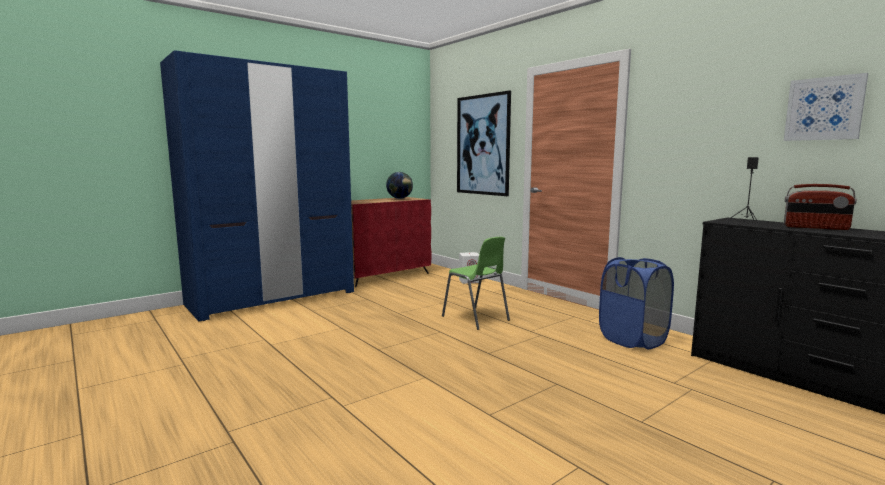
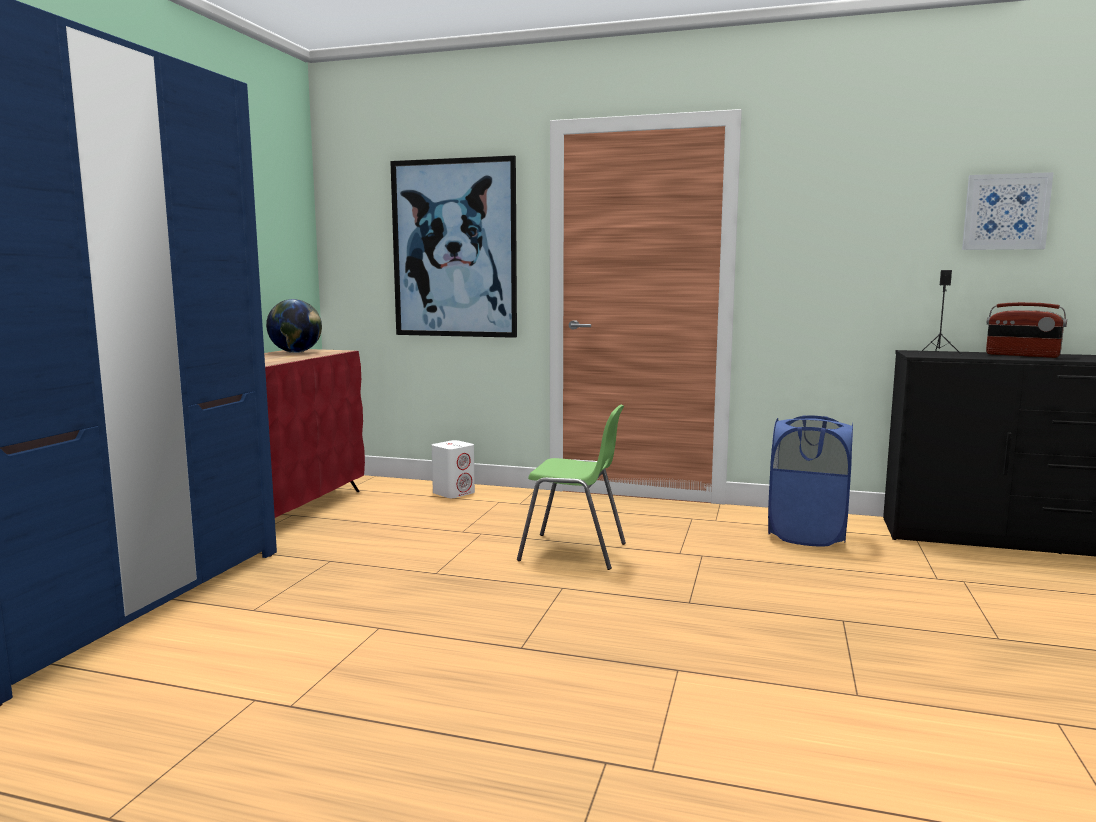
camera: 35 degrees left, 0 degrees up
radio [784,184,857,230] -> radio turned 45 degrees clockwise [986,302,1067,358]

